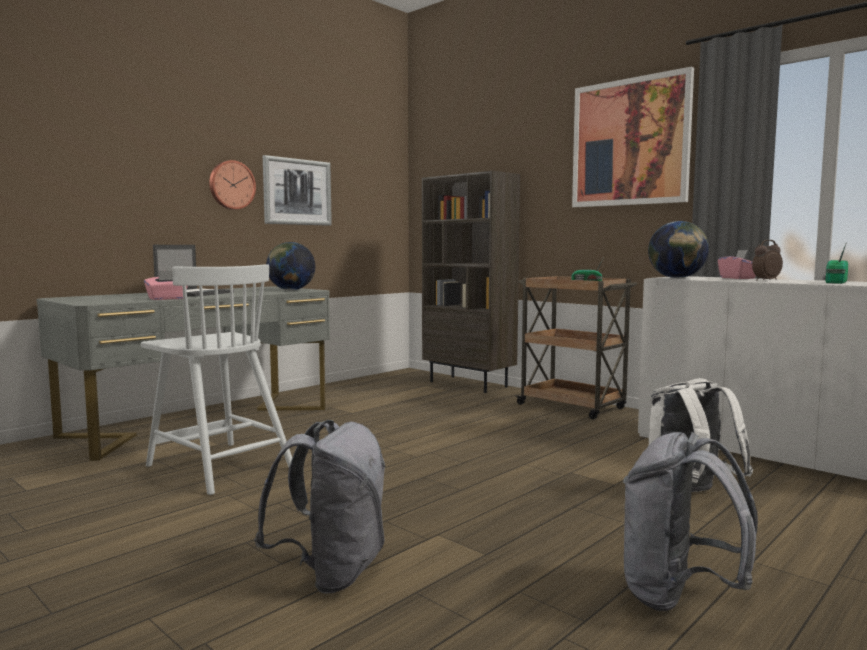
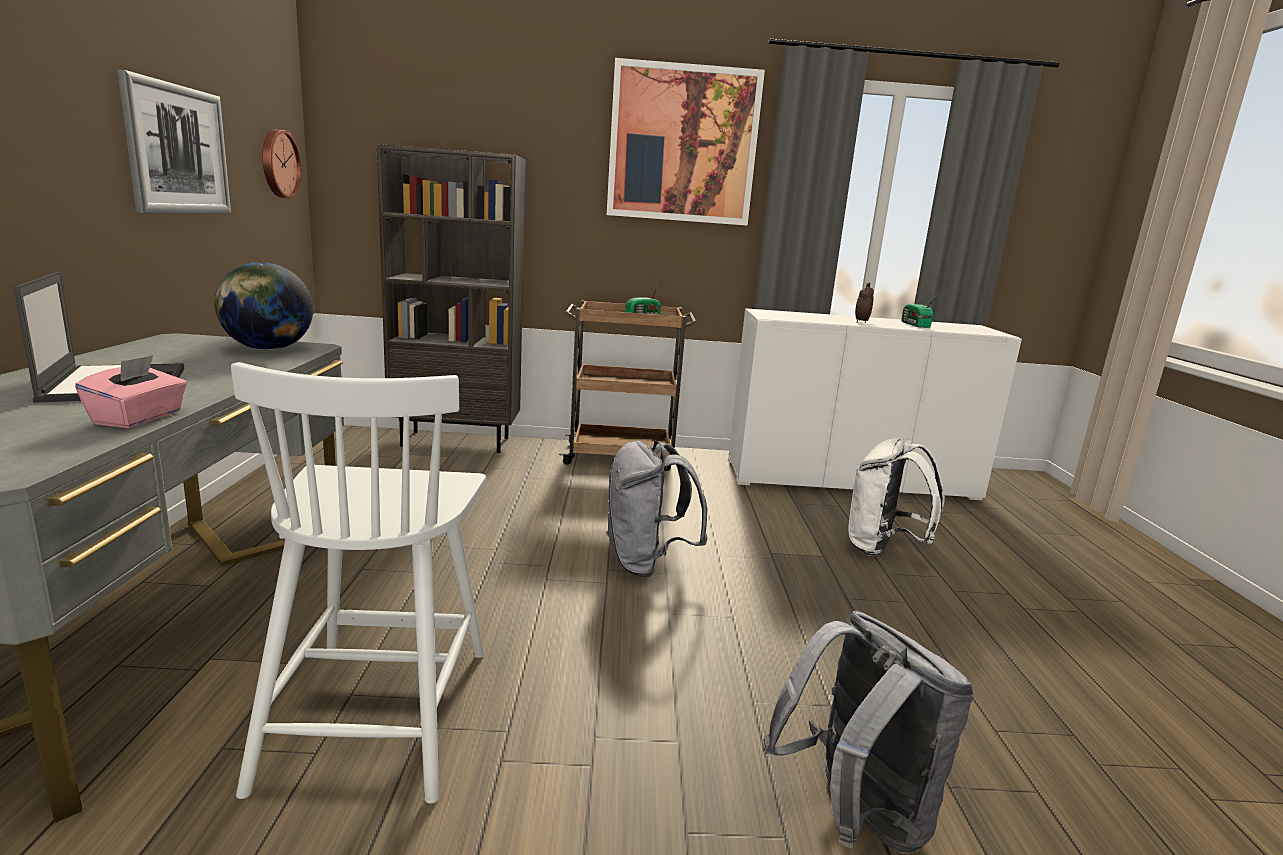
camera: 45 degrees left, 10 degrees up
white chair [141,264,292,495] -> white chair turned 90 degrees clockwise [231,362,486,804]
wall clock [209,160,256,210] -> wall clock moved to [262,129,302,198]
grey backpack [623,432,758,611] -> grey backpack moved to [606,440,708,577]
globe [648,221,709,278] -> none
pink tissue box [718,250,756,279] -> none

